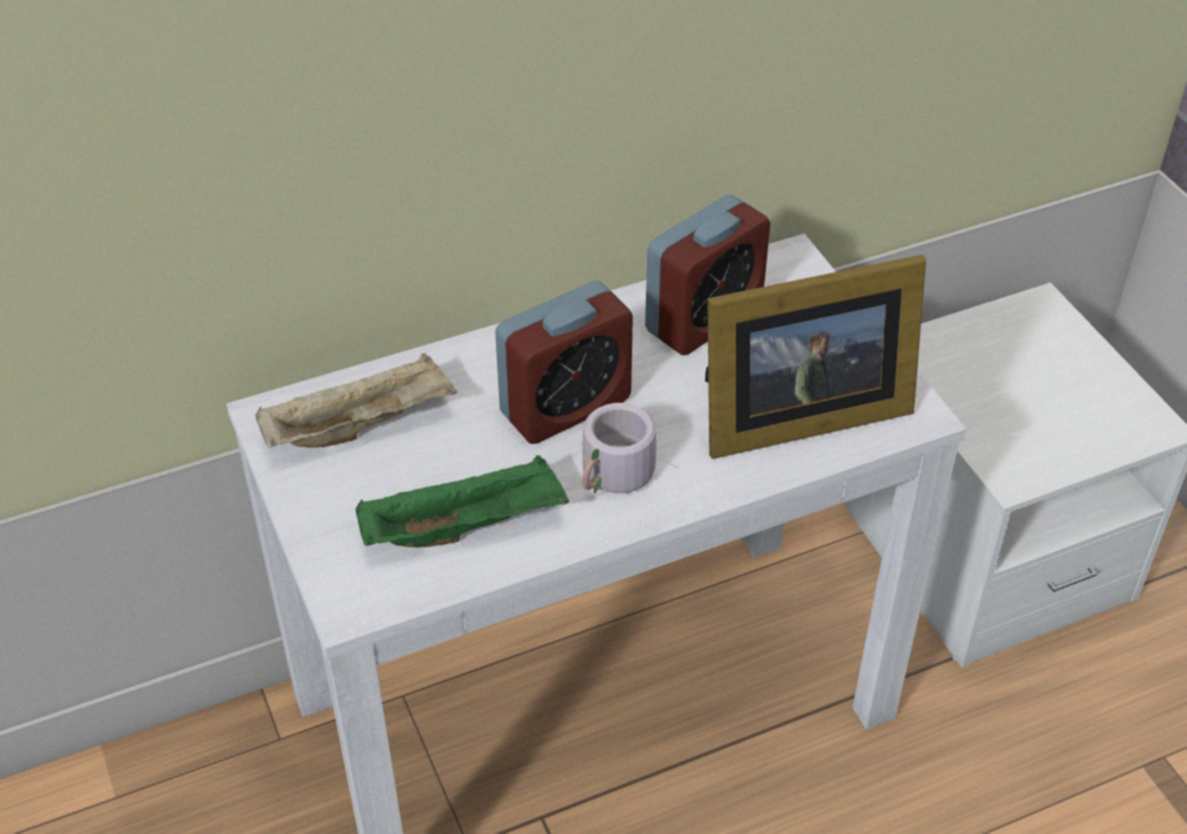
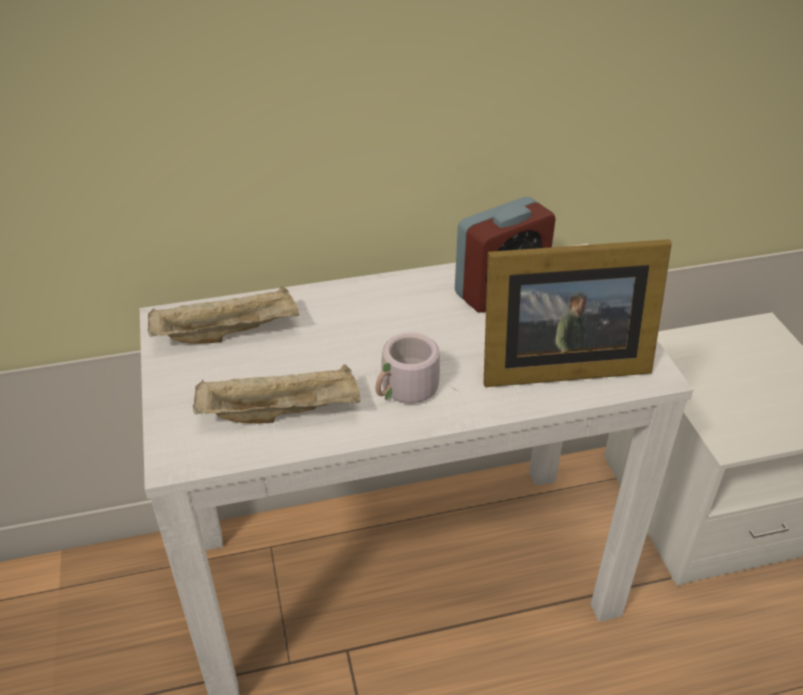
camera: 10 degrees right, 5 degrees down
green tray [356,455,569,547] -> beige tray [193,364,361,423]
alarm clock [495,281,633,444] -> none

